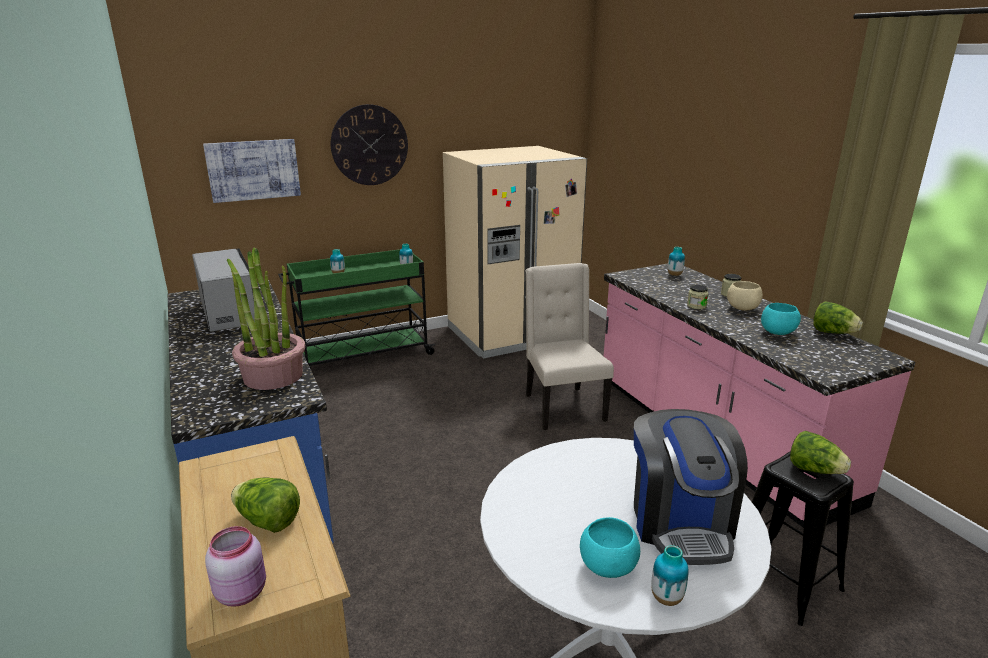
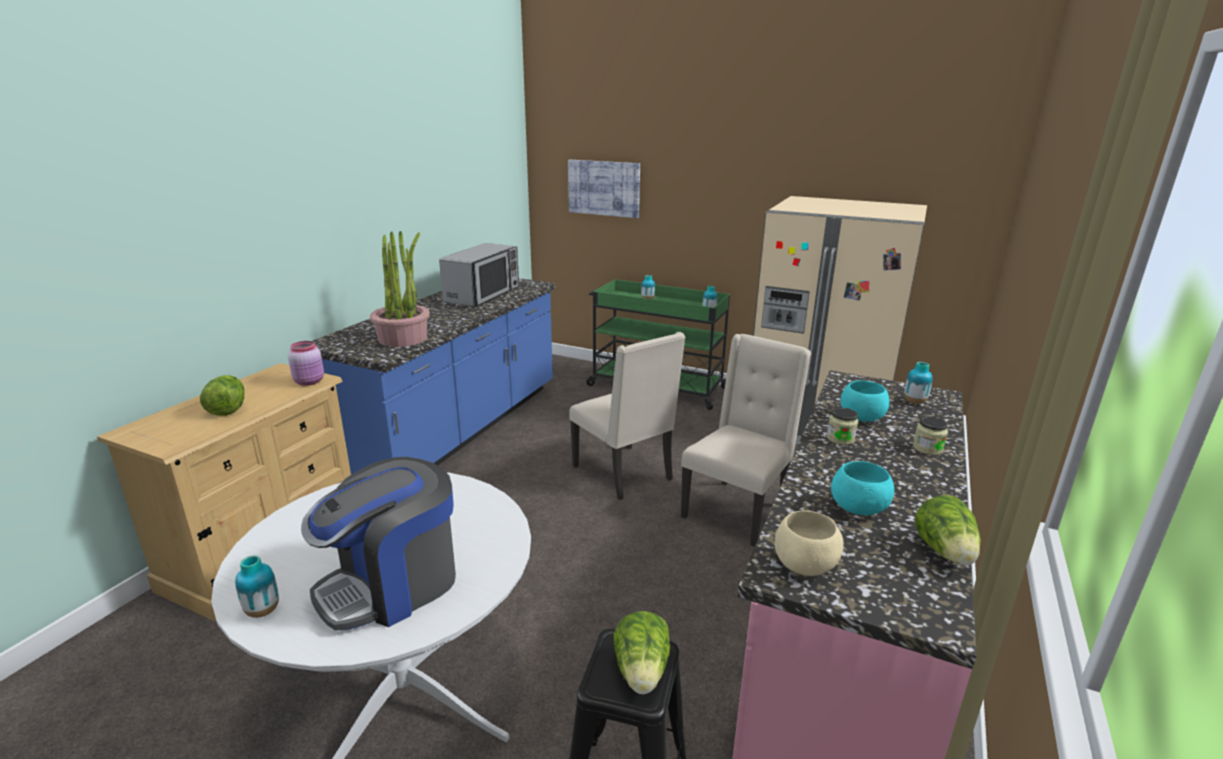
camera: 50 degrees right, 0 degrees up
pink jar [205,526,266,607] -> pink jar moved to [288,341,324,386]
wall clock [331,104,408,185] -> none
turquoise bowl [580,517,640,578] -> turquoise bowl moved to [841,380,889,422]
beige bowl [727,281,763,311] -> beige bowl moved to [775,511,844,576]
none -> beige chair [569,332,685,500]

